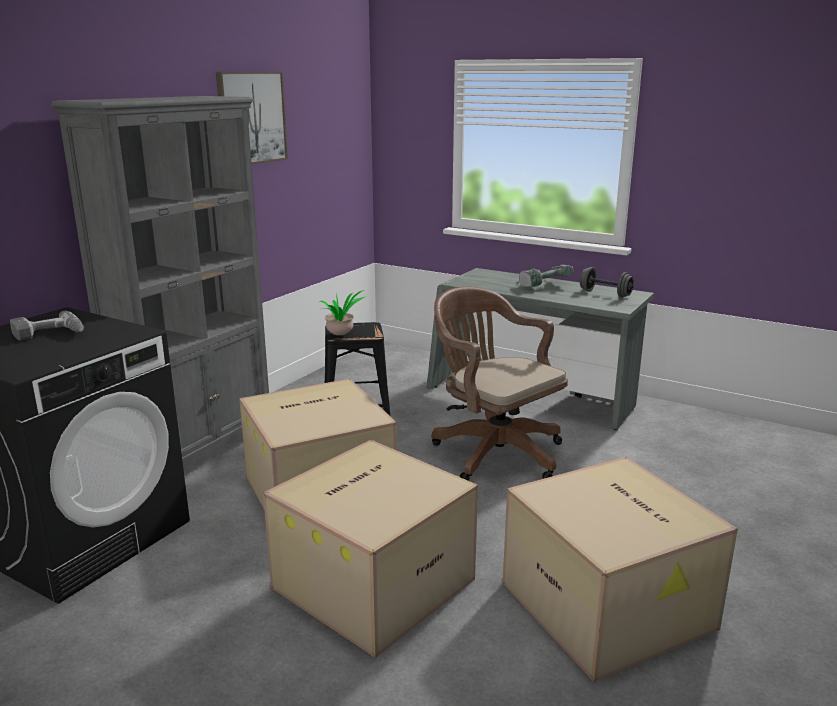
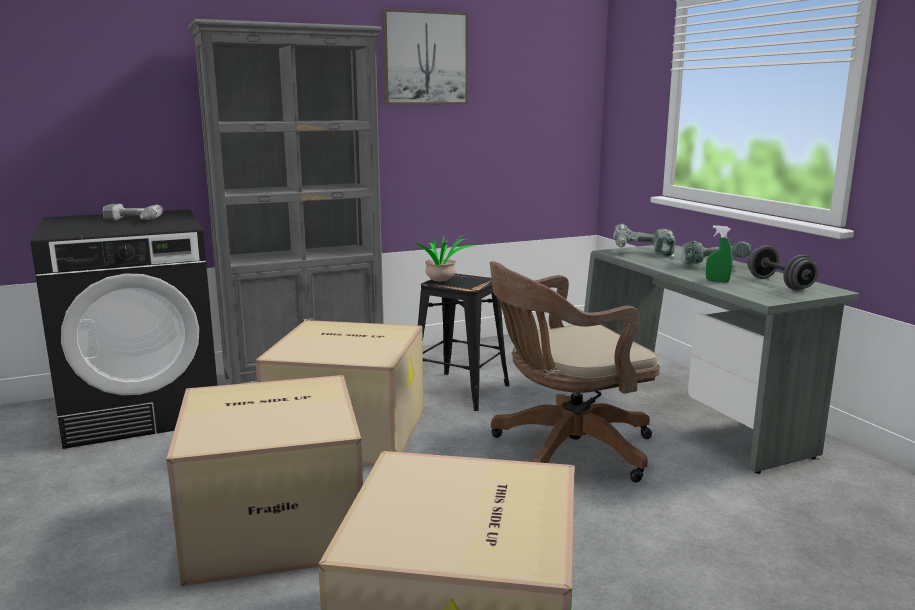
camera: 35 degrees right, 5 degrees down
brown office chair [431,287,568,480] -> brown office chair turned 105 degrees counterclockwise [490,261,660,483]
none -> power drill [613,224,675,257]
none -> green spray bottle [706,225,733,282]

